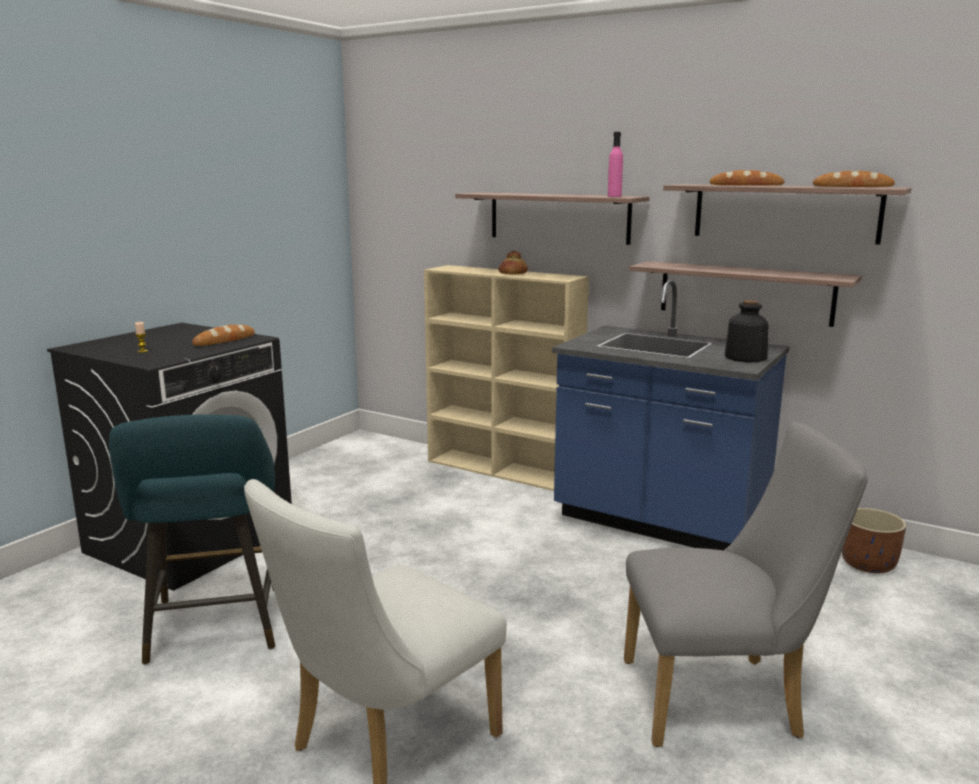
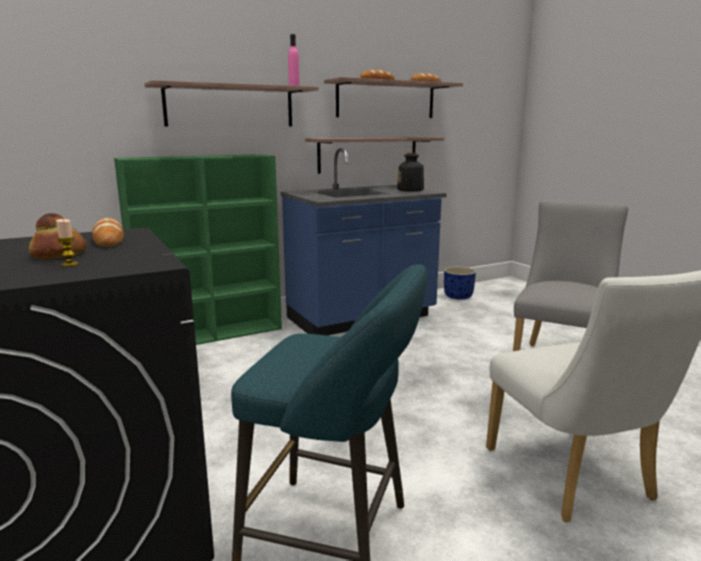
camera: 60 degrees left, 0 degrees up
beige bookcase [424,265,589,491] -> green bookcase [114,154,282,345]
bread [498,250,528,274] -> bread moved to [29,213,87,259]
brown planter [842,508,906,573] -> blue planter [444,267,476,300]

